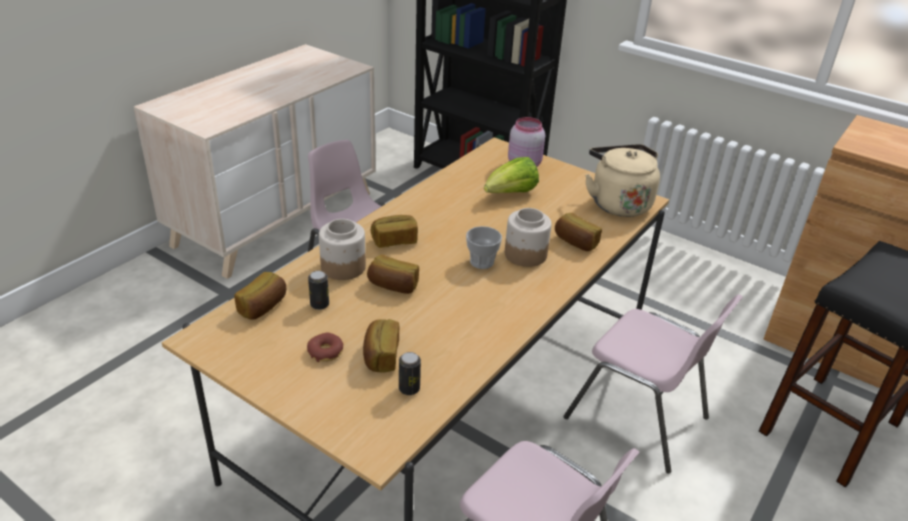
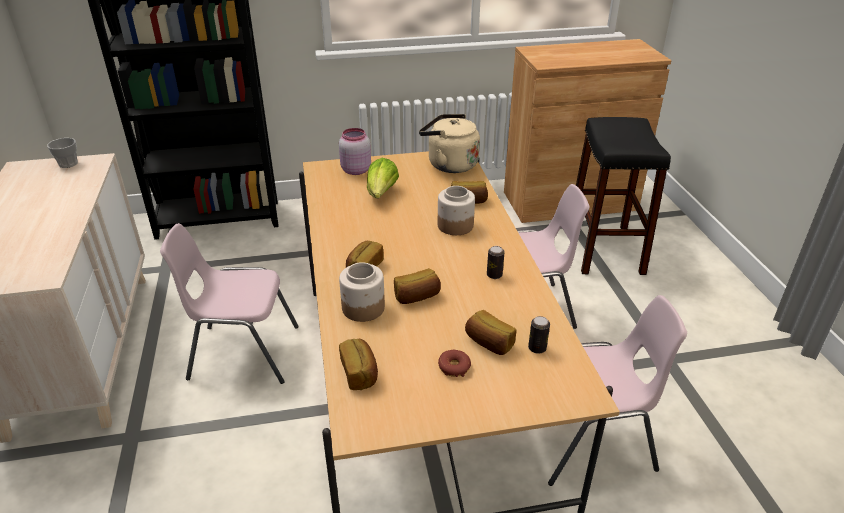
camera: 45 degrees left, 0 degrees up
can [308,271,329,310] -> can moved to [487,246,505,279]
cup [466,226,502,269] -> cup moved to [47,138,78,168]

